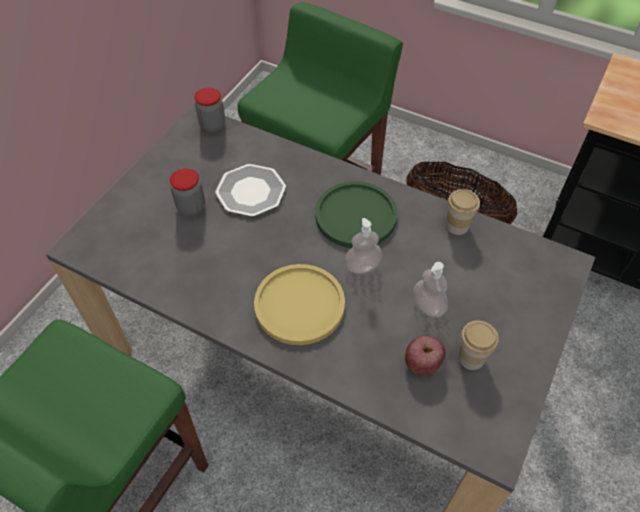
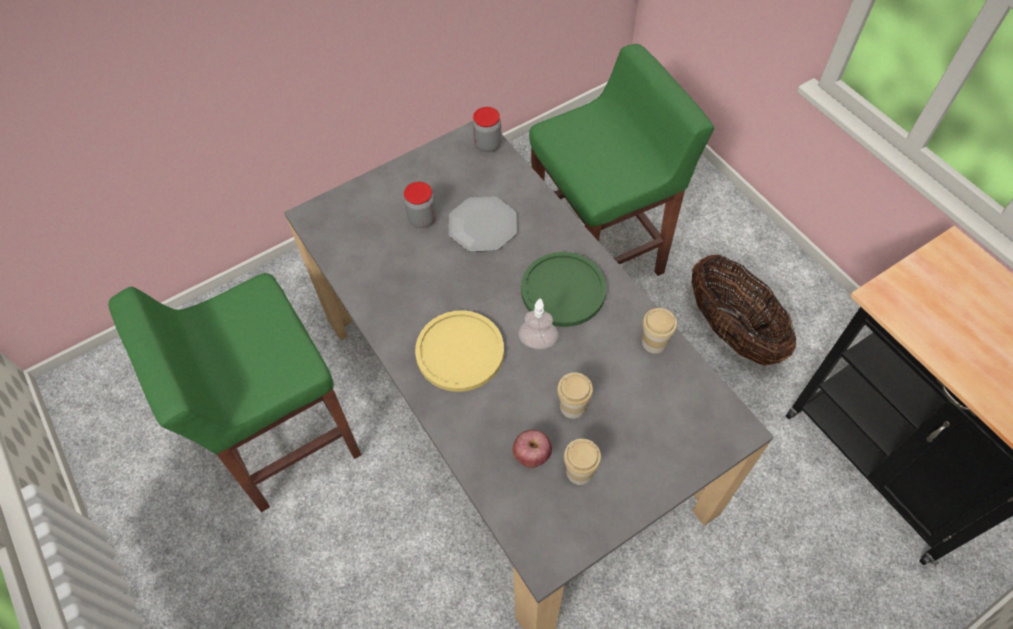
camera: 30 degrees right, 5 degrees up
soap dispenser [413,262,448,317] -> cup [557,373,593,419]

